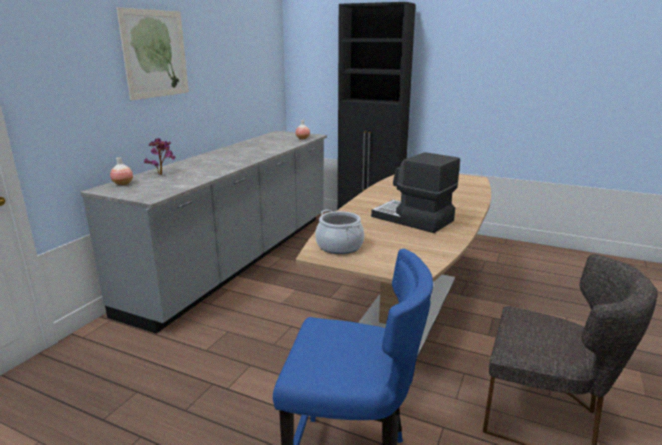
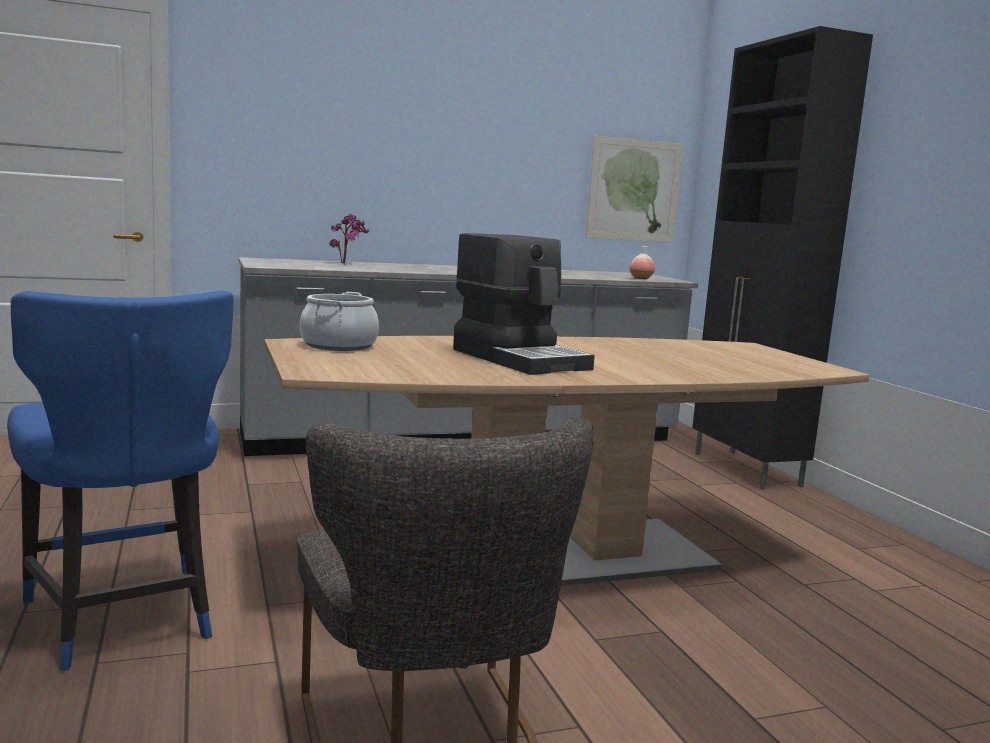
camera: 45 degrees right, 10 degrees down
vase [110,157,133,185] -> none
picture [116,7,189,101] -> picture moved to [586,136,683,243]
coffee machine [371,152,460,233] -> coffee machine turned 150 degrees clockwise [453,233,595,375]

